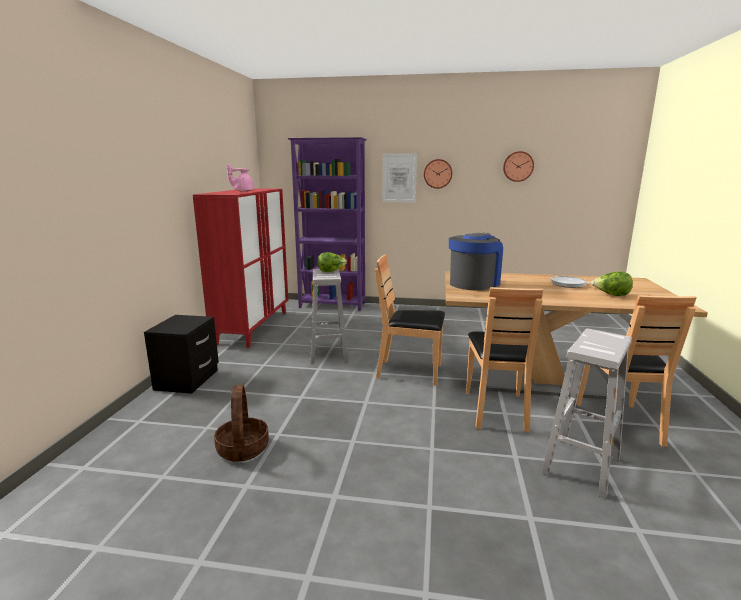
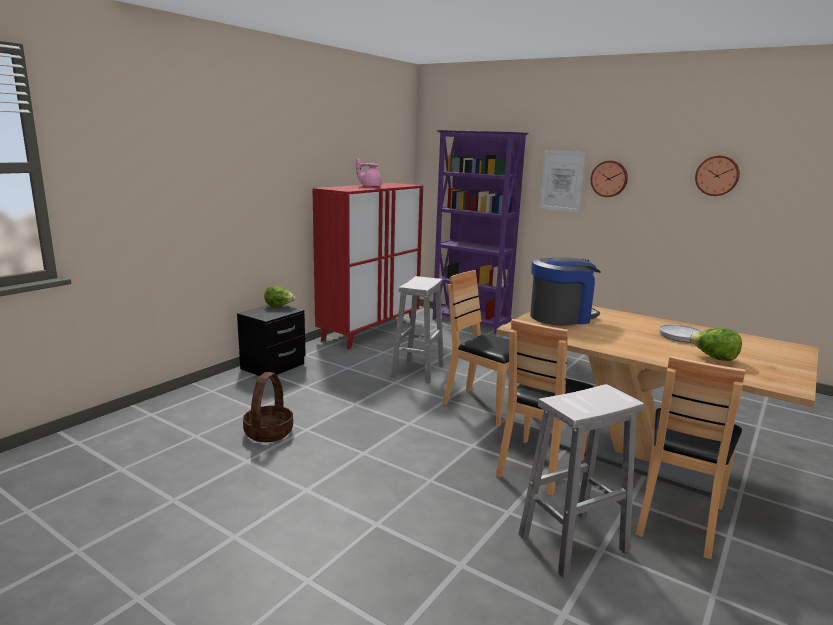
camera: 25 degrees right, 0 degrees up
lettuce [318,252,347,272] -> lettuce moved to [264,286,296,307]

